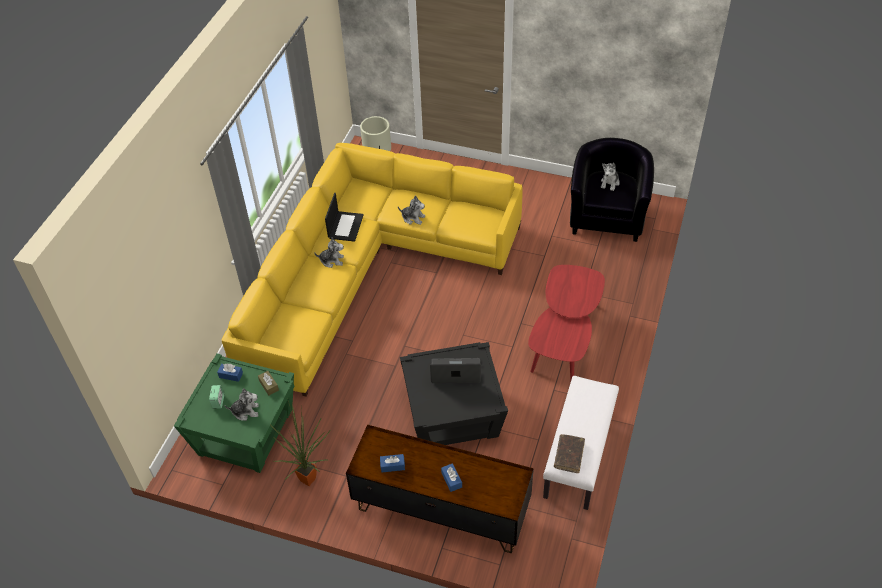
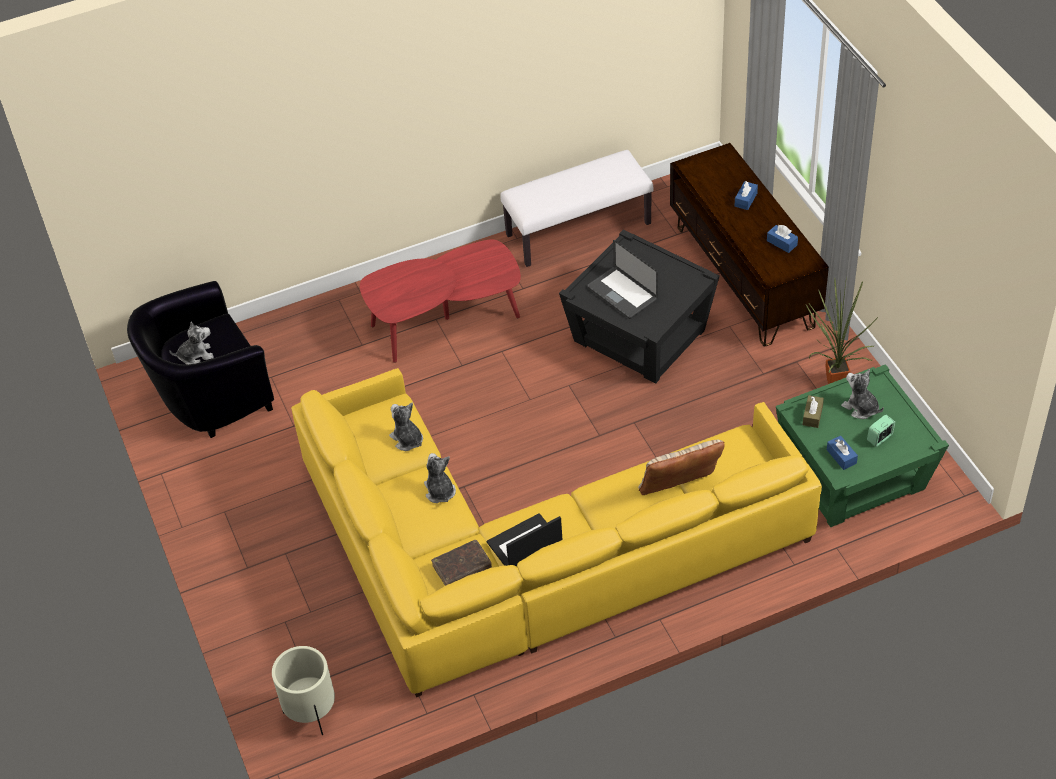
camera: 130 degrees left, 0 degrees up
plush toy [314,238,344,268] -> plush toy moved to [389,402,423,451]
brown book [554,434,585,473] -> brown book moved to [431,540,492,586]
none -> beige pillow [638,440,725,495]

